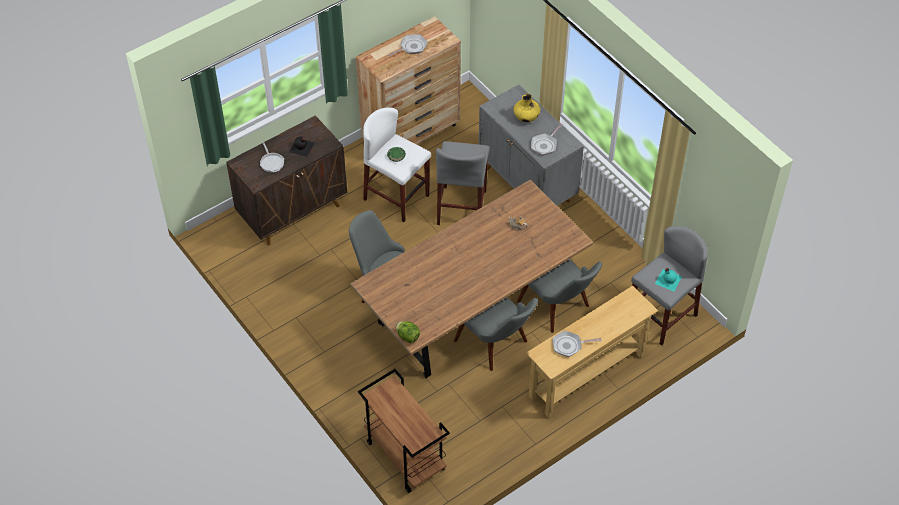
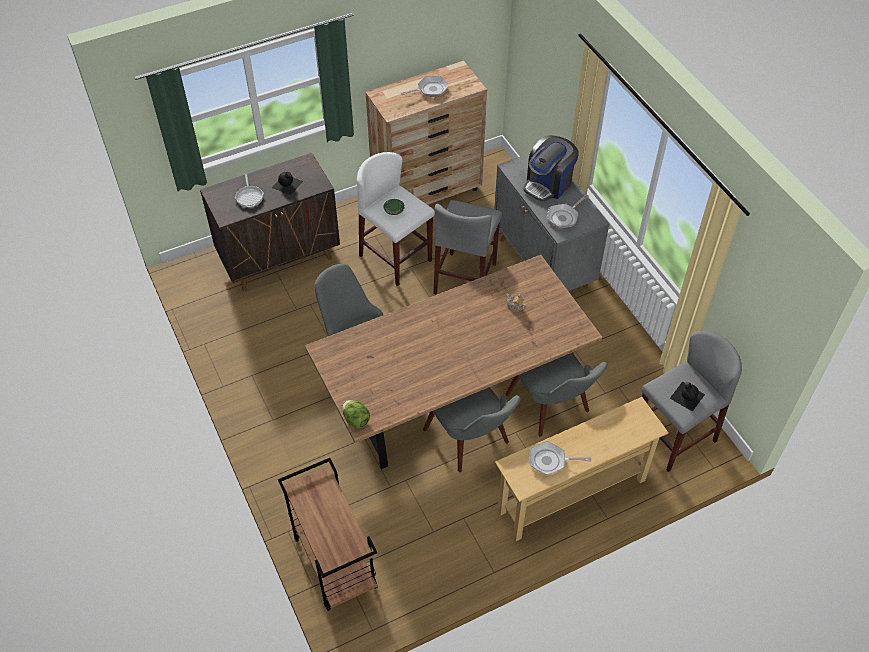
camera: 10 degrees right, 0 degrees up
yellow vase [513,93,540,122] -> coffee machine [524,135,579,202]
turquoise bottle [655,268,682,291] -> black bottle [670,381,705,412]

